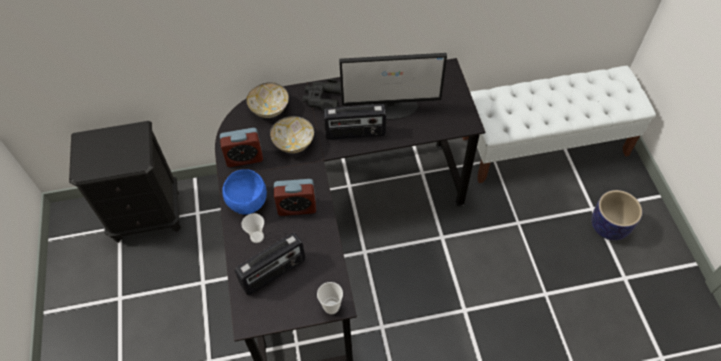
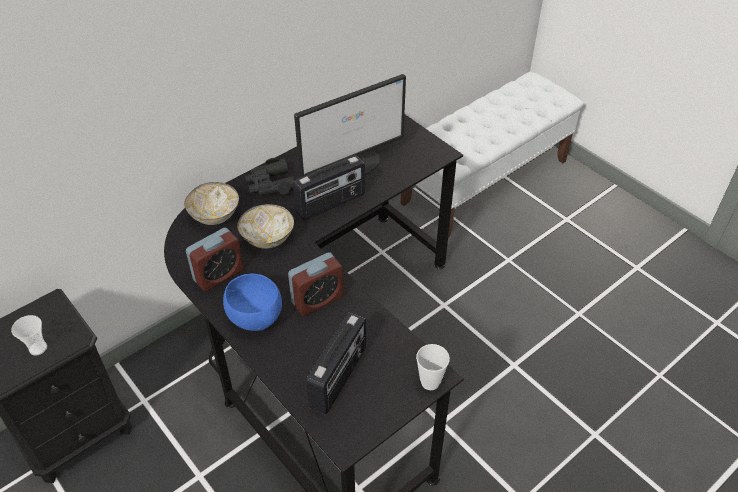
camera: 30 degrees left, 10 degrees down
cup [241,213,264,243] -> cup moved to [11,315,47,356]
planter [591,190,642,240] -> none

